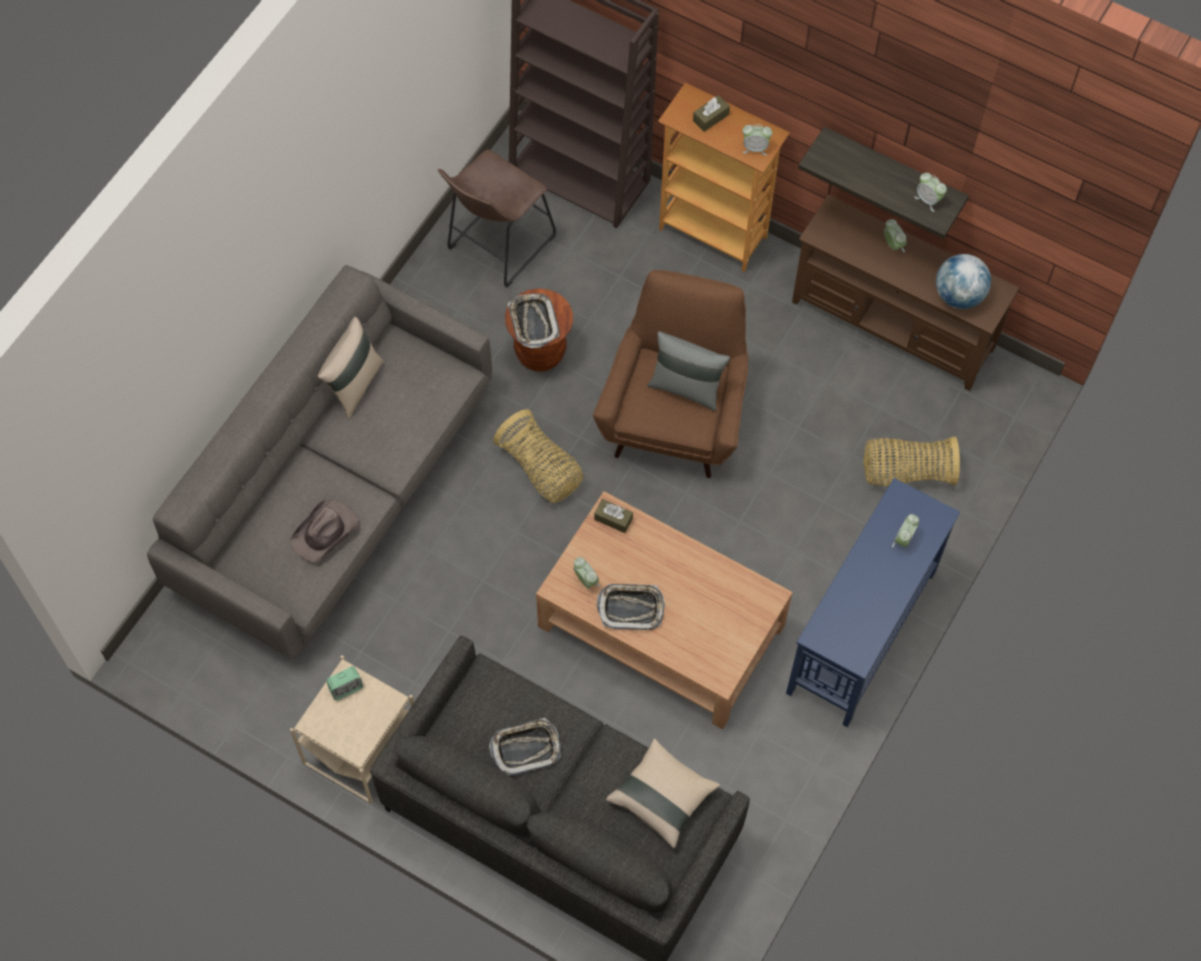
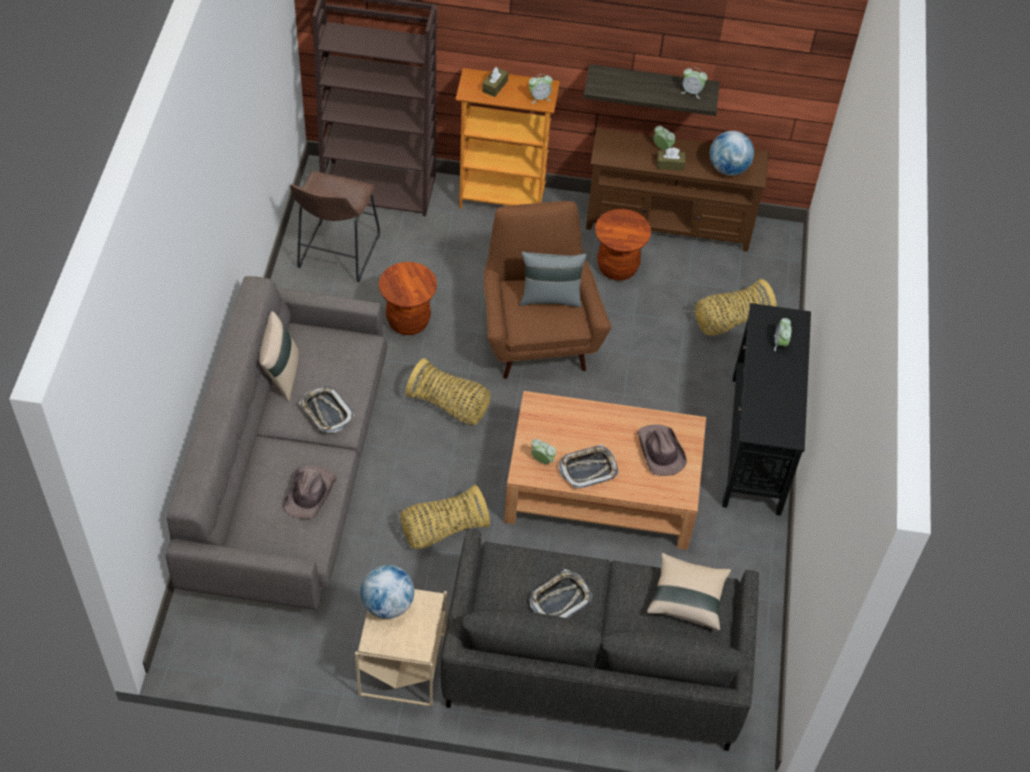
camera: 25 degrees left, 10 degrees down
alarm clock [326,666,363,700] -> globe [361,565,414,619]
tray [508,294,559,348] -> tray moved to [299,386,355,433]
brown tissue box [594,499,633,533] -> brown tissue box moved to [657,148,685,171]
blue console table [786,478,960,727] -> black console table [722,303,811,516]
none -> basket [400,485,490,549]
none -> brown stool [595,209,651,281]
none -> brown hat [637,424,687,476]

